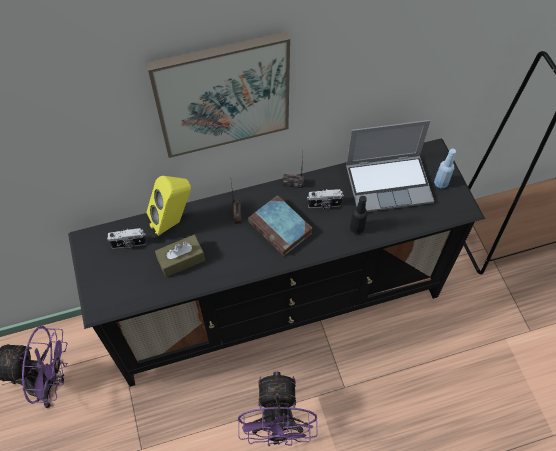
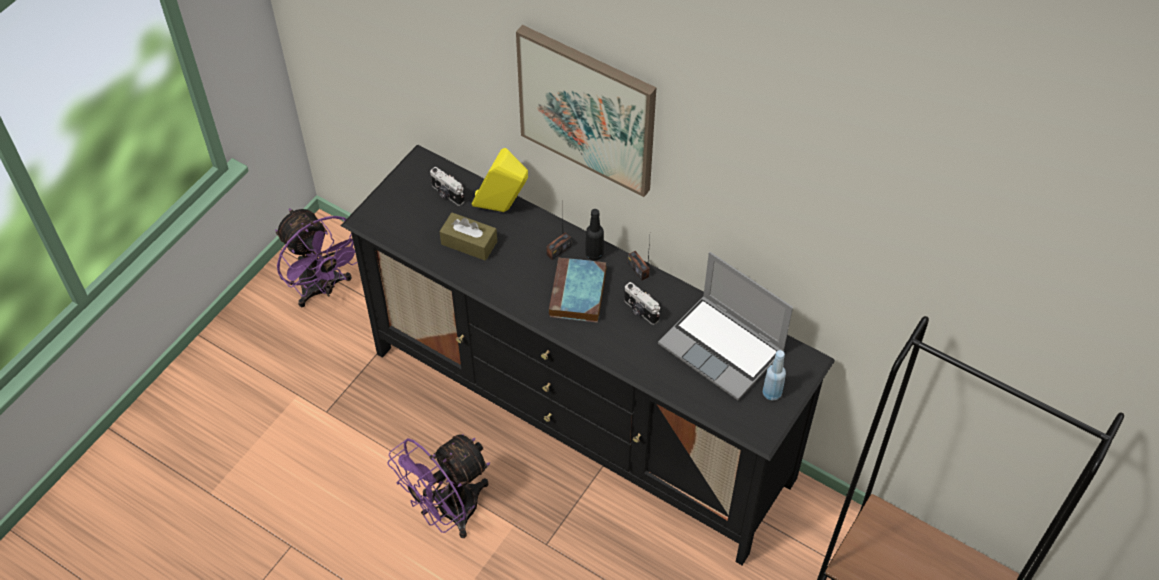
camera: 50 degrees right, 5 degrees down
black bottle [350,196,368,234] -> black bottle moved to [585,209,604,261]

